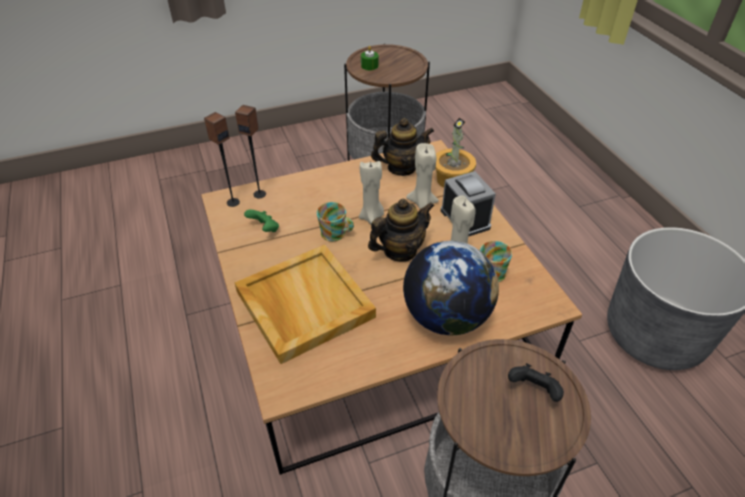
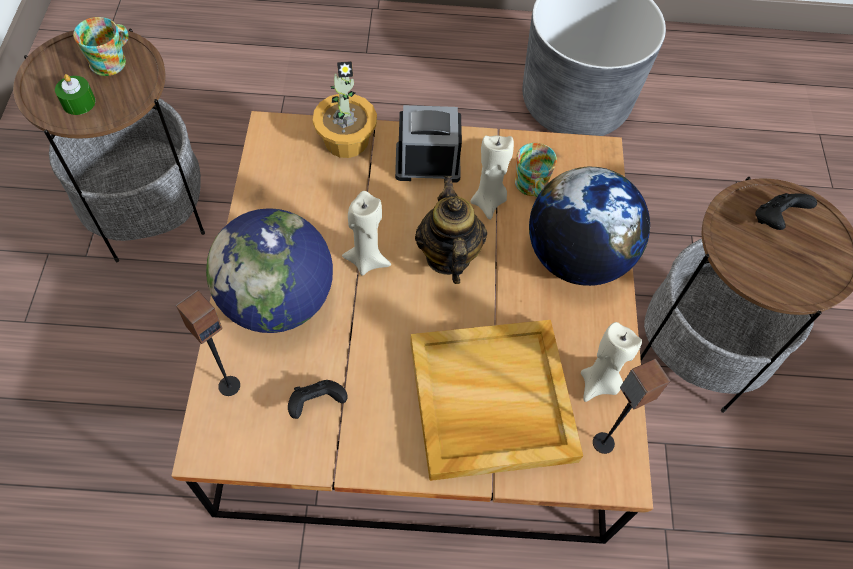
camera: 70 degrees left, 15 degrees up
speaker [204,112,240,207] -> speaker moved to [593,359,670,454]
green game controller [244,210,279,232] -> black game controller [288,380,348,419]
mug [317,202,354,241] -> mug moved to [73,17,128,76]
teapot [371,118,434,176] -> none
beige candle [406,143,439,209] -> beige candle moved to [581,322,642,402]
none -> globe [206,208,333,333]

